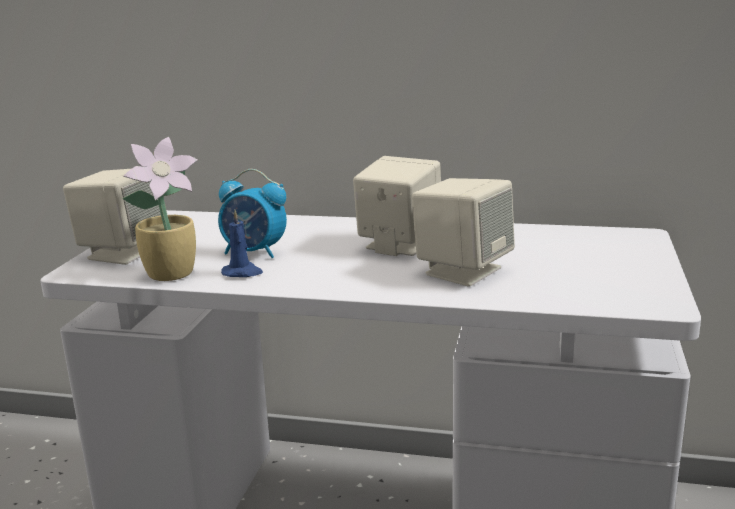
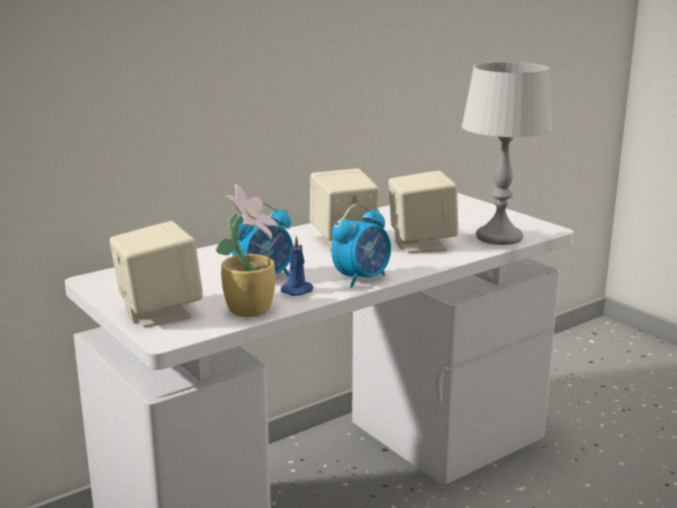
camera: 50 degrees left, 0 degrees up
none -> alarm clock [331,203,391,288]
none -> grey table lamp [461,62,553,245]

